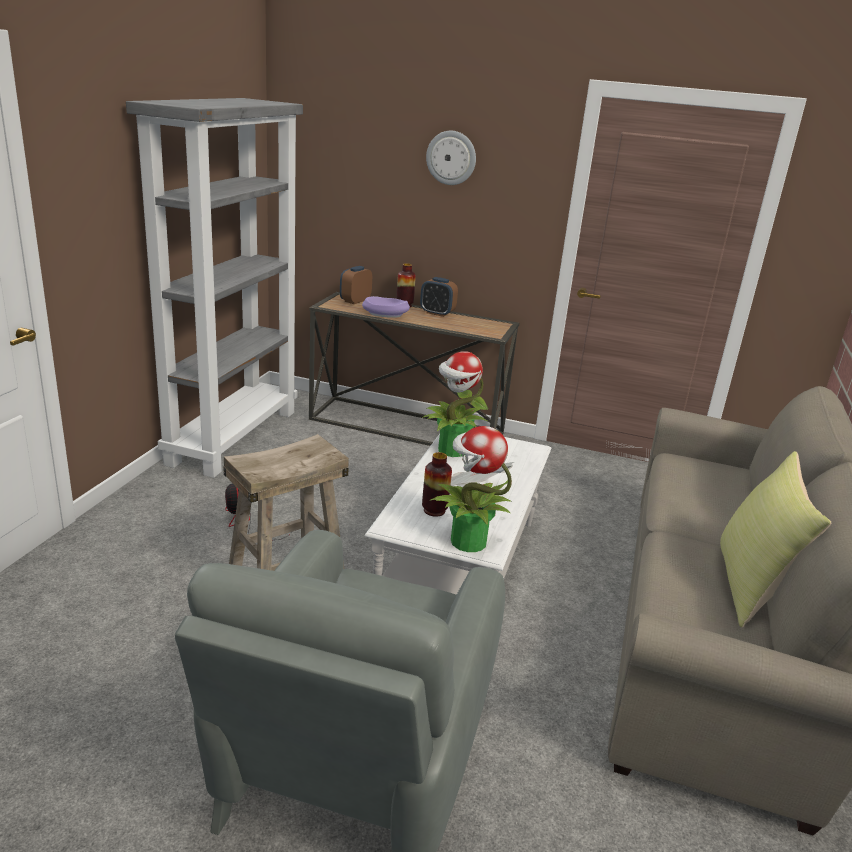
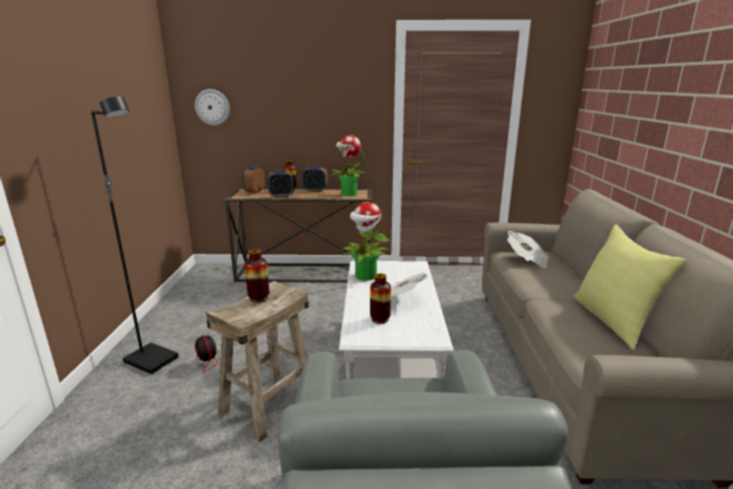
camera: 15 degrees left, 5 degrees down
grey bookcase [126,98,303,478] -> none
purple bowl [362,296,410,318] -> alarm clock [268,170,294,198]
wall clock [426,131,476,185] -> wall clock moved to [195,89,230,126]
potted plant [430,426,512,552] -> potted plant moved to [330,135,365,196]
none -> black floor lamp [91,96,179,375]
none -> vase [244,249,269,303]
none -> newspaper [507,231,549,268]

